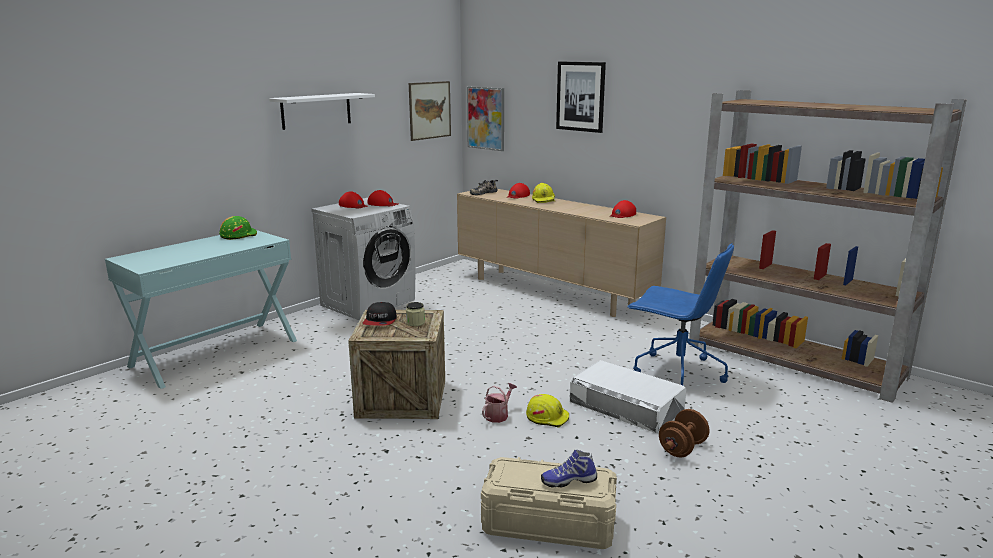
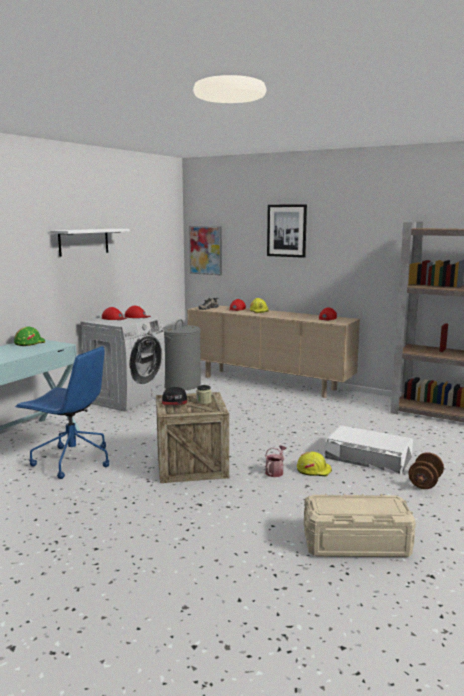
camera: 10 degrees left, 5 degrees down
picture [409,81,451,141] -> none
shoe [541,450,597,488] -> none
blue office chair [627,243,734,386] -> blue office chair moved to [15,346,109,479]
none -> grey laundry basket [163,319,201,390]

